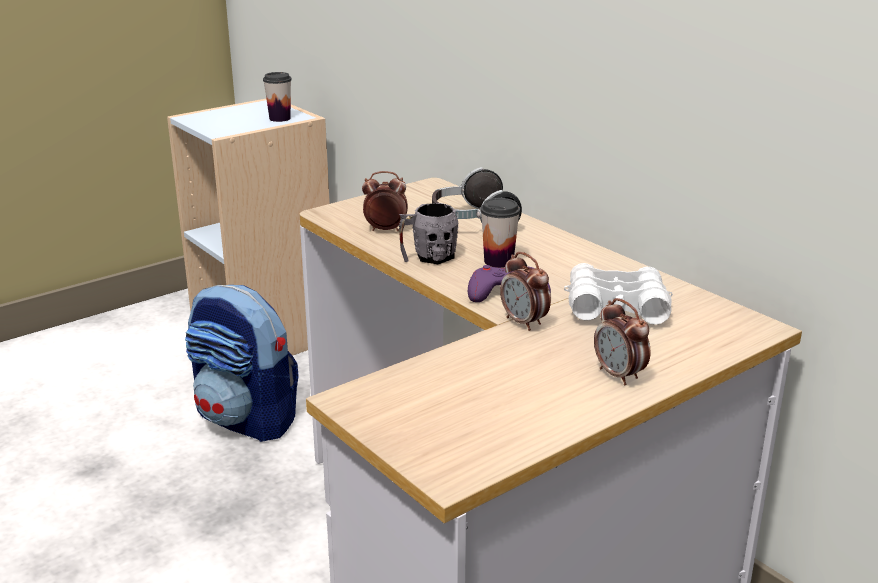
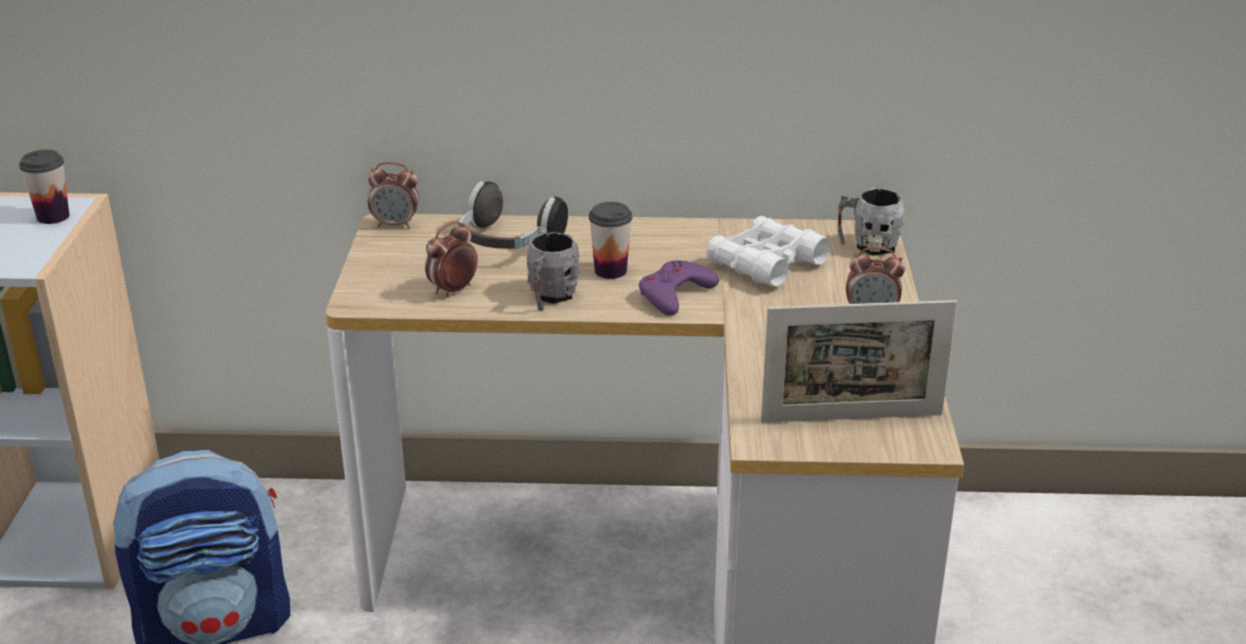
camera: 50 degrees left, 5 degrees up
alarm clock [500,252,551,331] -> alarm clock moved to [368,162,419,228]
none -> picture frame [761,300,957,423]
none -> grey mug [838,188,905,255]

